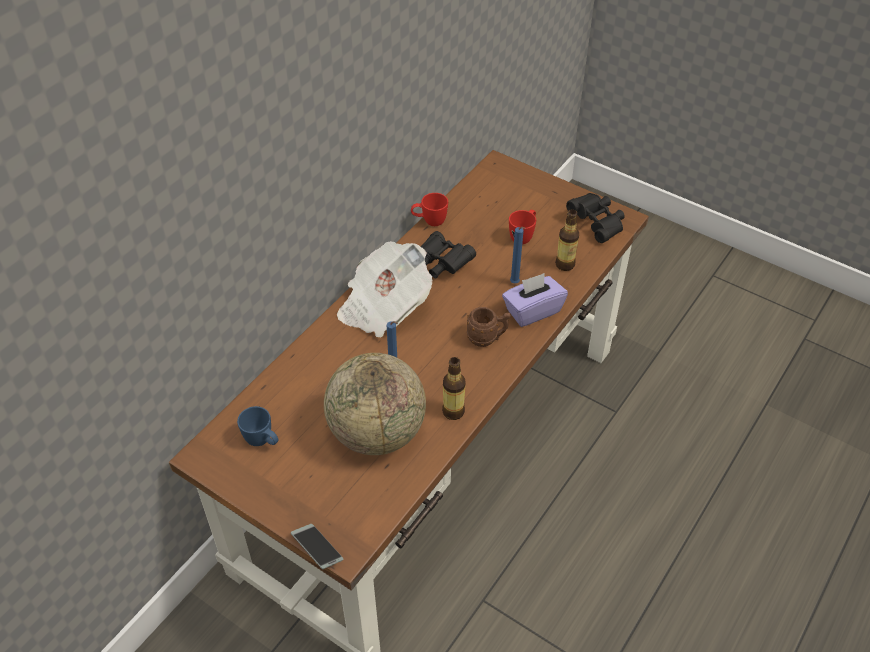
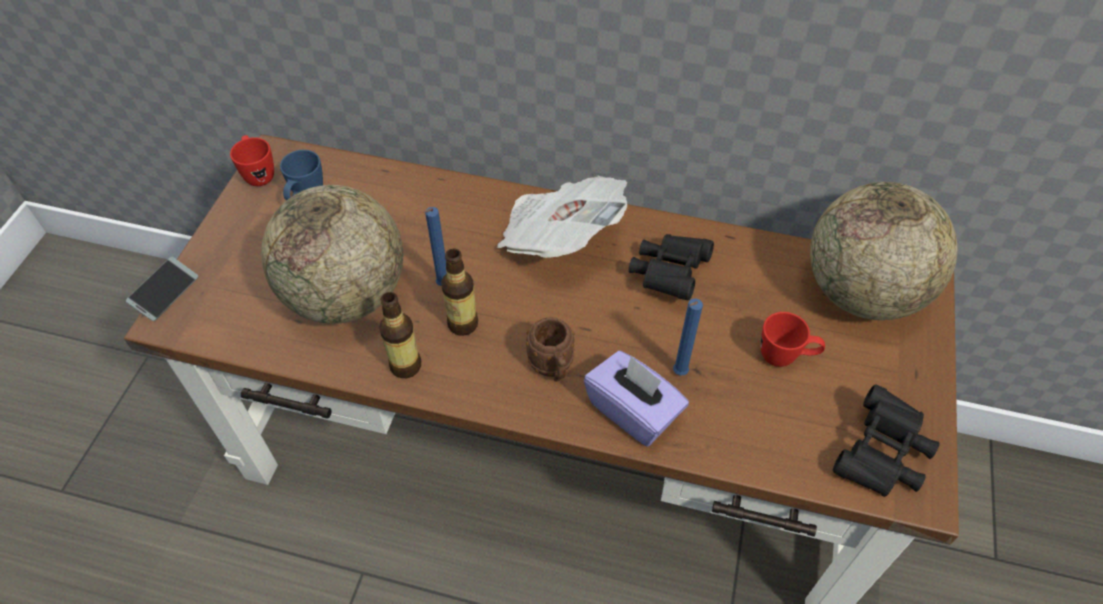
camera: 70 degrees right, 5 degrees up
red mug [411,193,448,226] -> red mug moved to [230,135,274,186]
bottle [555,210,579,271] -> bottle moved to [441,249,478,336]
none -> globe [810,182,957,320]

